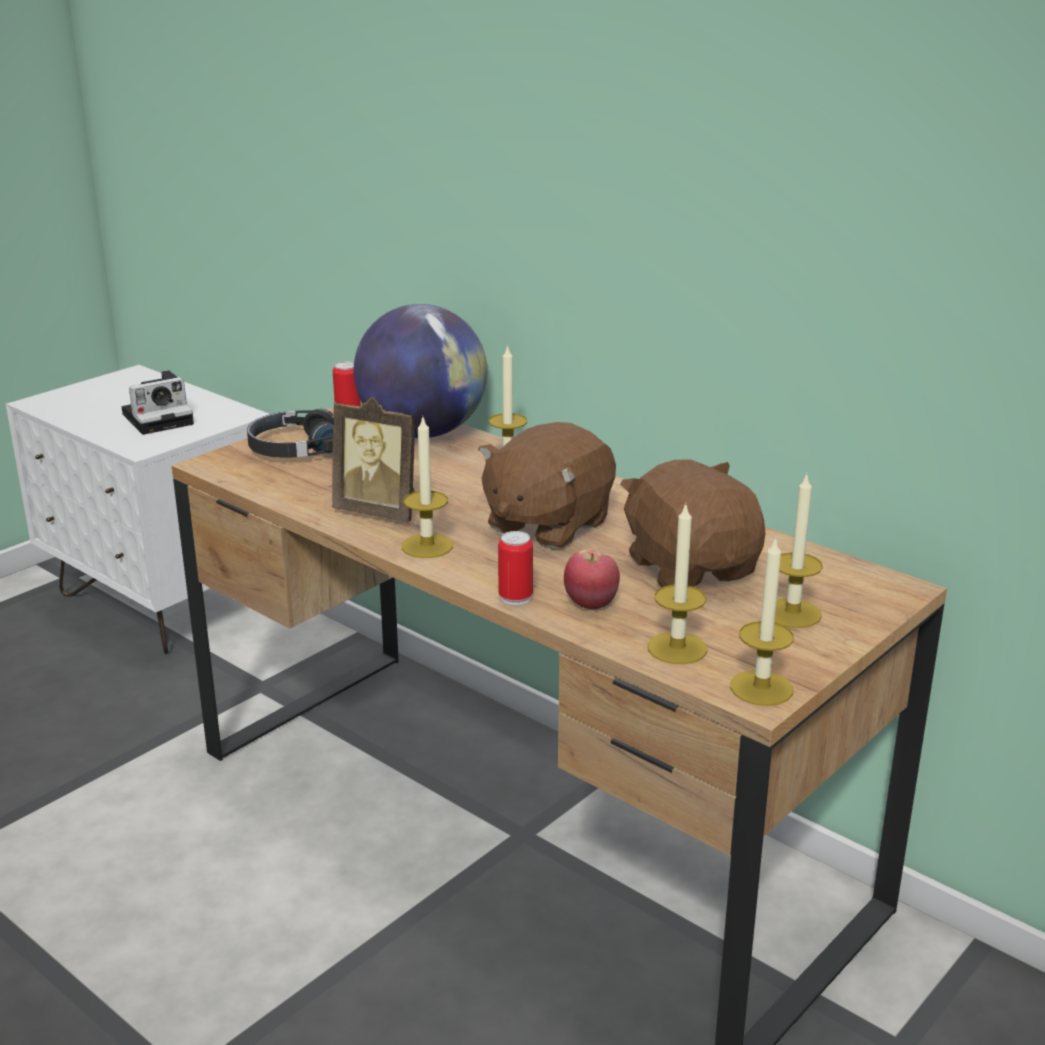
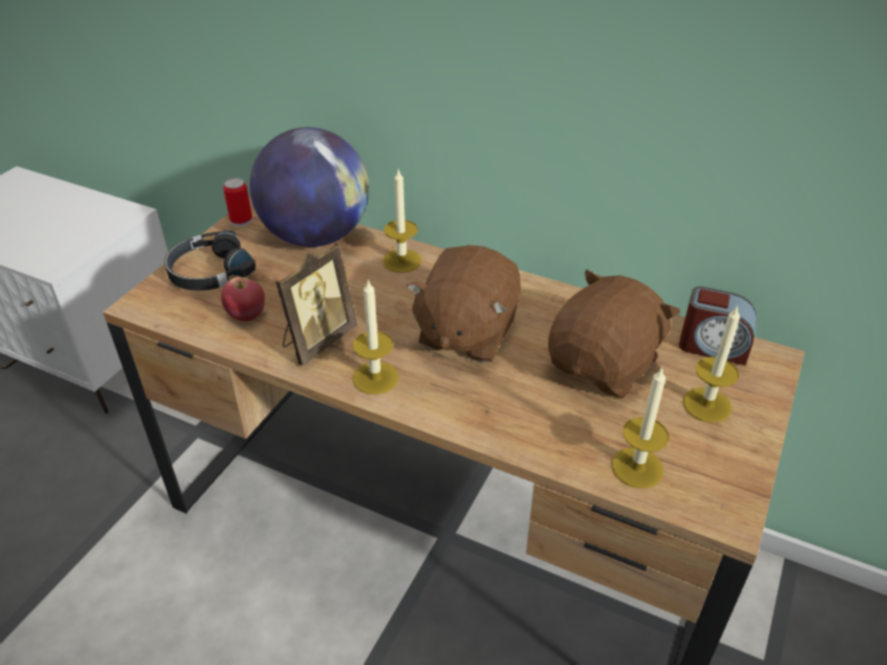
camera: 15 degrees left, 15 degrees up
camera [122,370,194,435] -> none
picture frame [332,397,415,522] -> picture frame turned 60 degrees counterclockwise [276,243,357,366]
can [498,531,533,605] -> none
apple [564,549,620,609] -> apple moved to [221,277,265,321]
brown plush toy [620,459,766,587] -> brown plush toy turned 75 degrees clockwise [548,270,681,398]
candle [730,536,794,706] -> none
none -> alarm clock [679,286,756,365]

